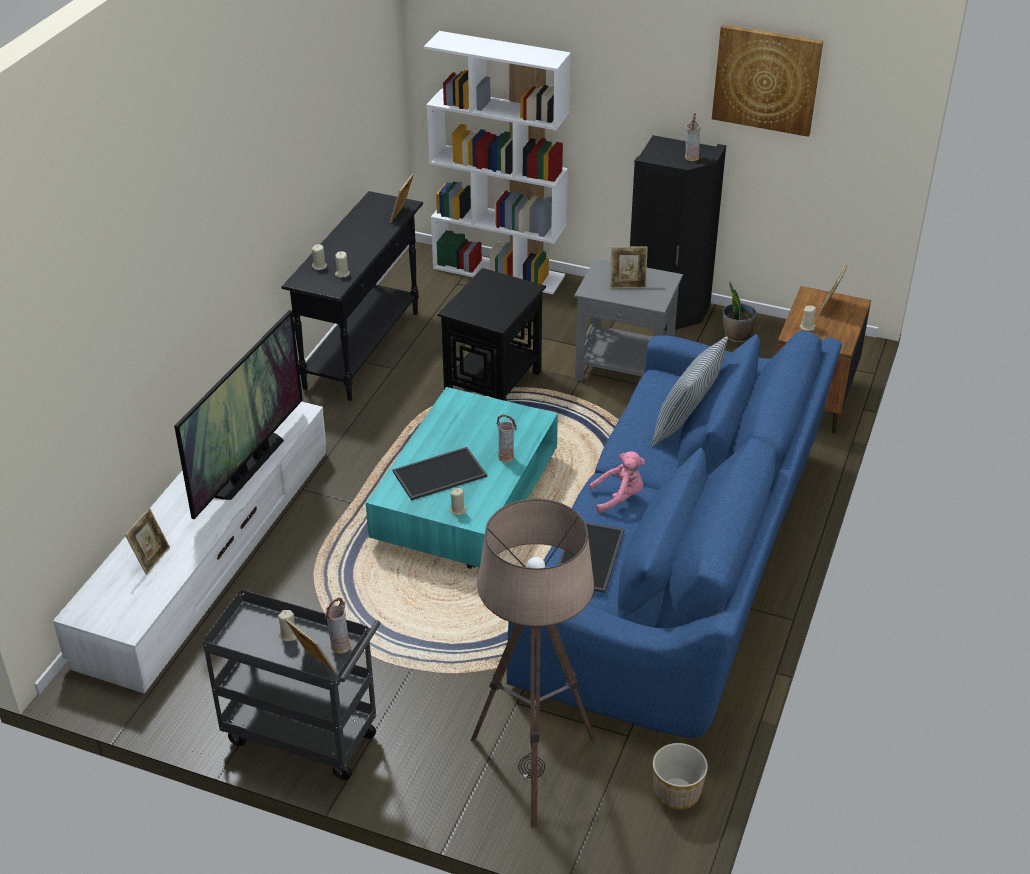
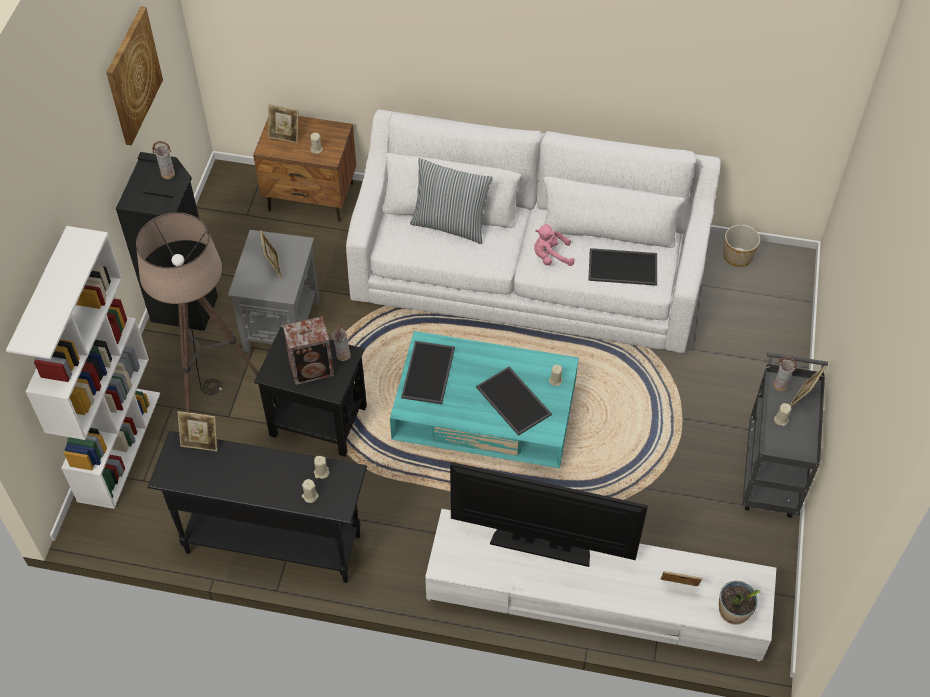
camera: 100 degrees left, 15 degrees up
floor lamp [470,499,596,828] -> floor lamp moved to [136,212,259,413]
vase [497,414,517,463] -> vase moved to [332,324,351,361]
blue sofa [507,330,842,738] -> white sofa [346,110,721,353]
pink plush toy [589,451,645,513] -> pink plush toy turned 75 degrees counterclockwise [534,224,574,266]
potted plant [723,282,757,343] -> potted plant moved to [719,581,761,625]
none -> speaker [283,316,334,385]
none -> tray [401,341,455,404]

